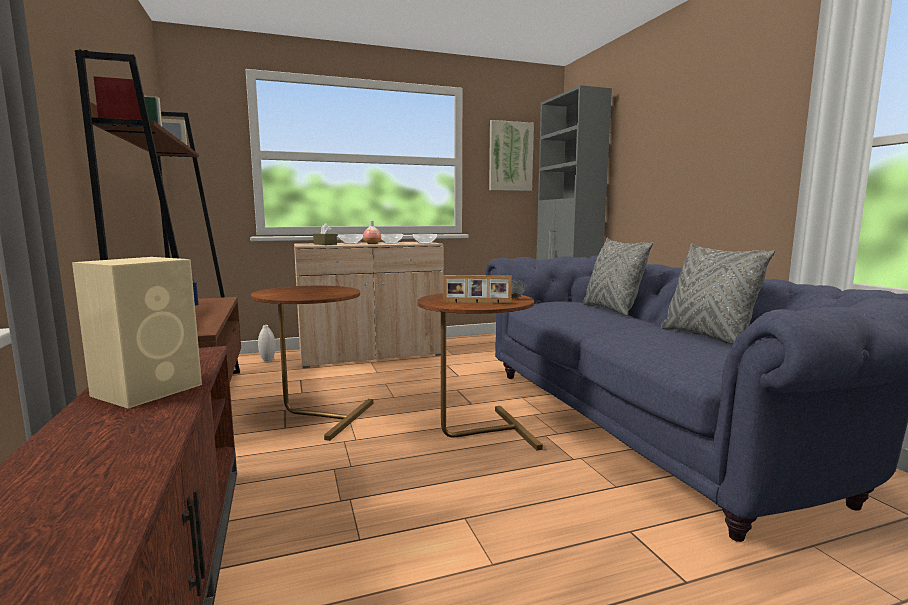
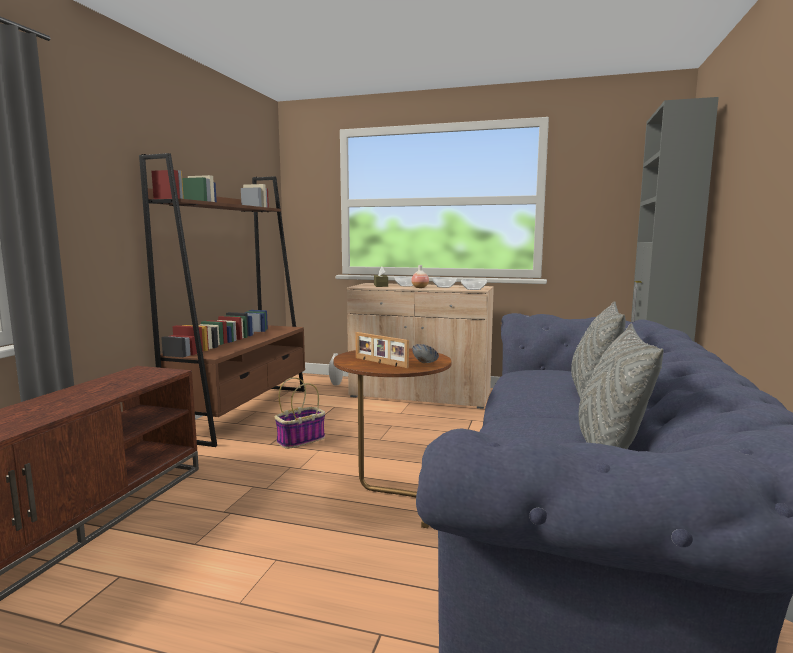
camera: 35 degrees right, 0 degrees up
beige speaker [72,257,202,409] -> none
brown side table [251,286,373,441] -> basket [275,377,325,449]
picture [489,120,534,191] -> none

